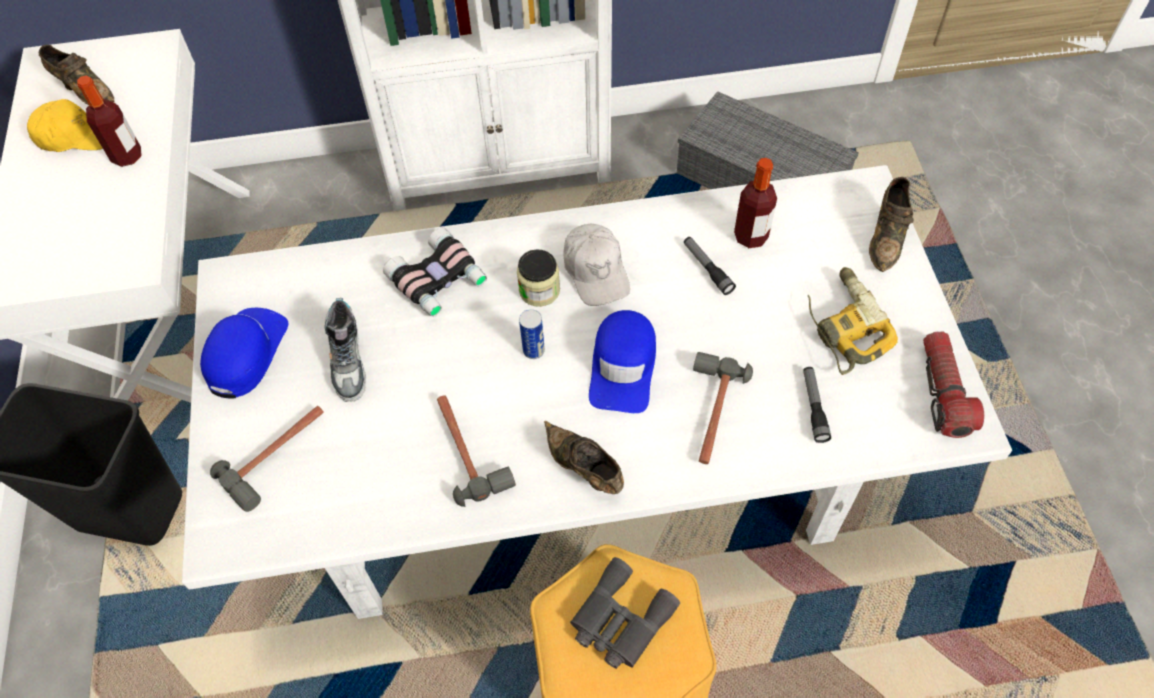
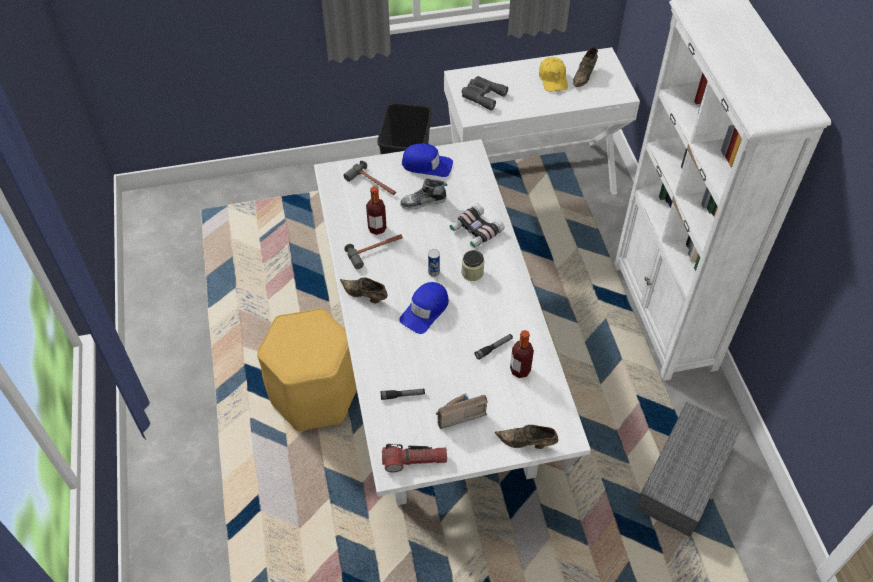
camera: 85 degrees right, 5 degrees down
bottle [77,76,142,167] -> bottle moved to [366,186,387,235]
brown shoe [544,420,624,494] -> brown shoe turned 105 degrees counterclockwise [340,277,388,303]
white cap [563,224,630,306] -> none
grey binoculars [570,557,680,669] -> grey binoculars moved to [462,76,508,111]
blue cap [589,310,656,413] -> blue cap turned 60 degrees counterclockwise [399,282,449,334]
hammer [693,352,753,464] -> none
power drill [808,267,898,375] -> radio [436,393,487,429]

